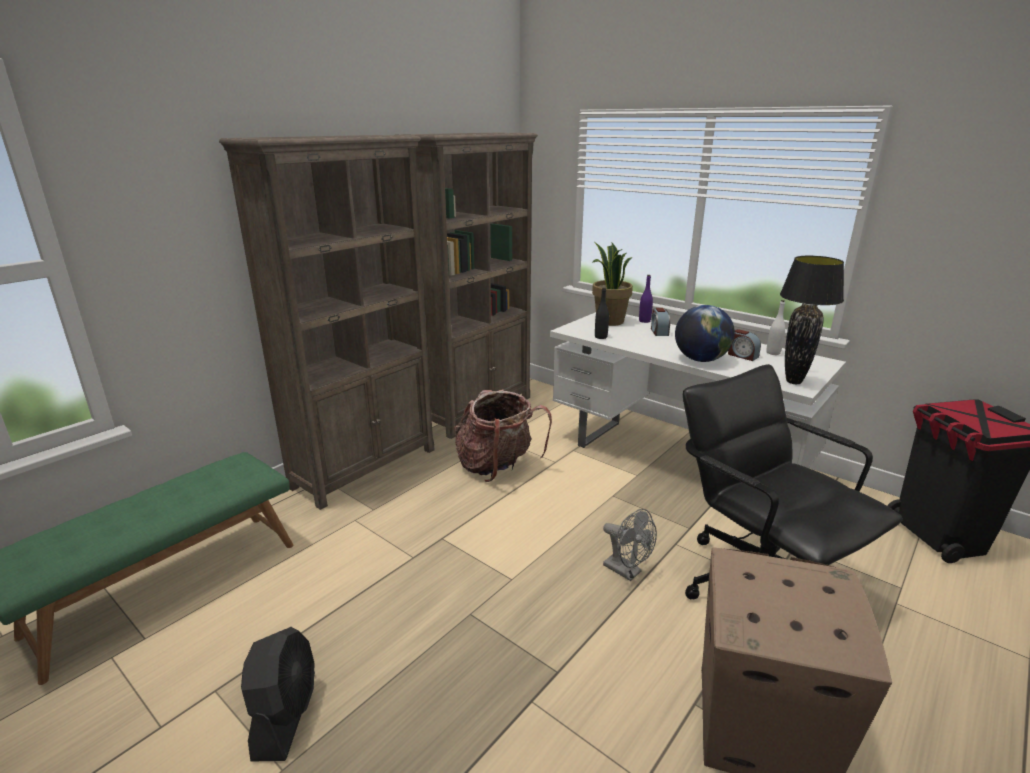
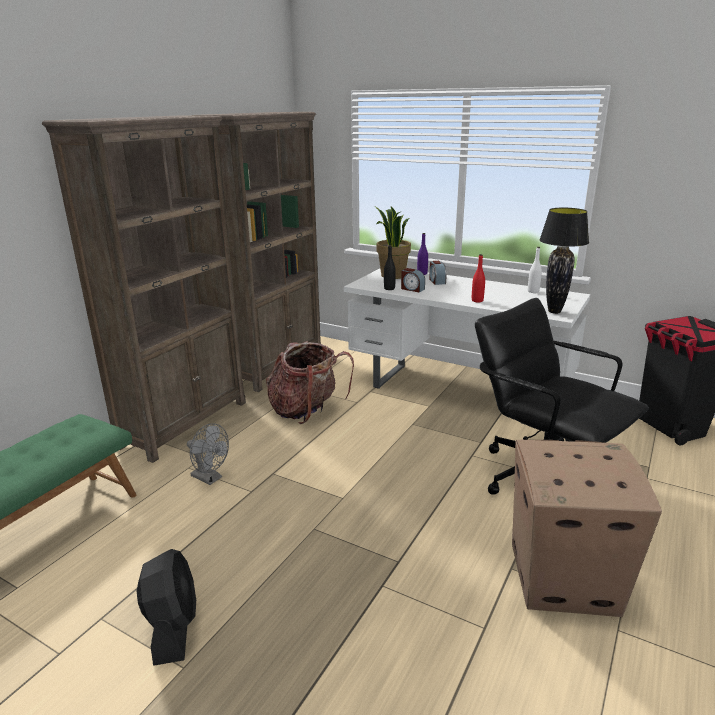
camera: 10 degrees left, 0 degrees up
grey fan [603,509,657,581] -> grey fan moved to [187,423,229,485]
globe [675,305,735,362] -> red bottle [472,254,485,302]
alarm clock [728,329,761,361] -> alarm clock moved to [401,268,425,292]

